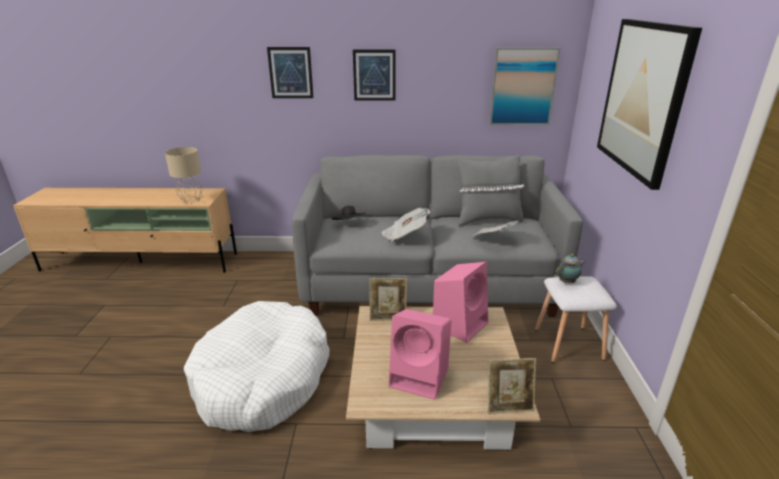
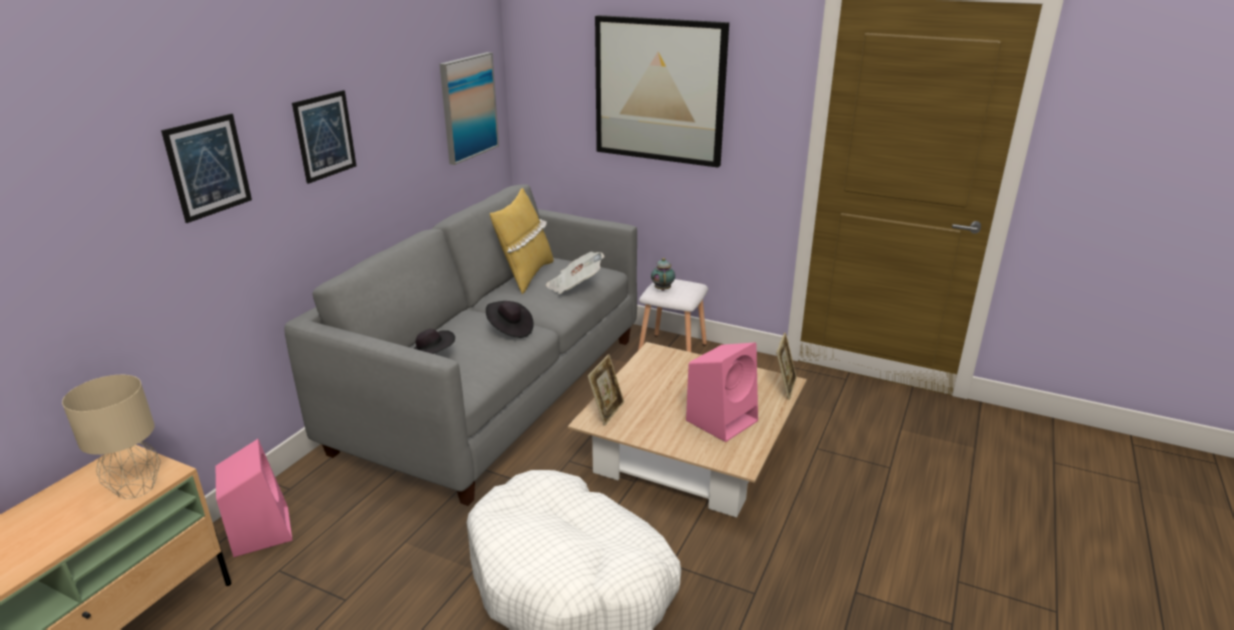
camera: 65 degrees left, 0 degrees up
newspaper [381,208,430,242] -> black hat [486,301,534,338]
pink speaker [433,262,488,343] -> pink speaker moved to [216,439,293,557]
grey pillow [457,155,524,226] -> yellow pillow [490,188,554,294]

